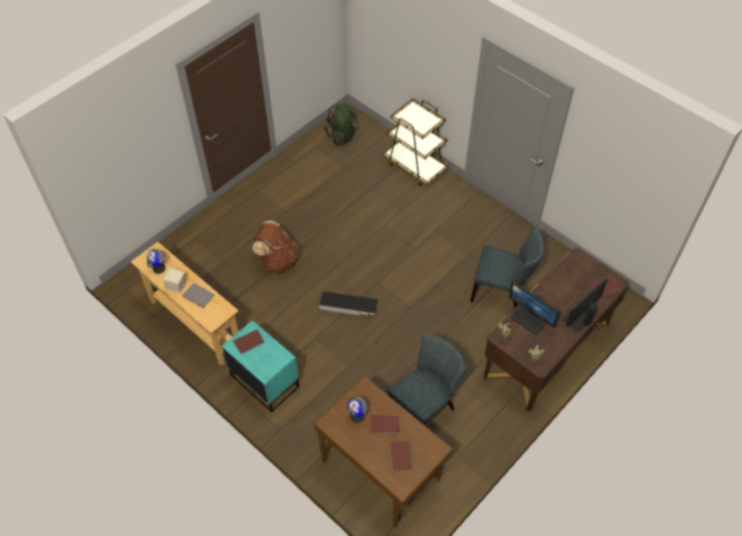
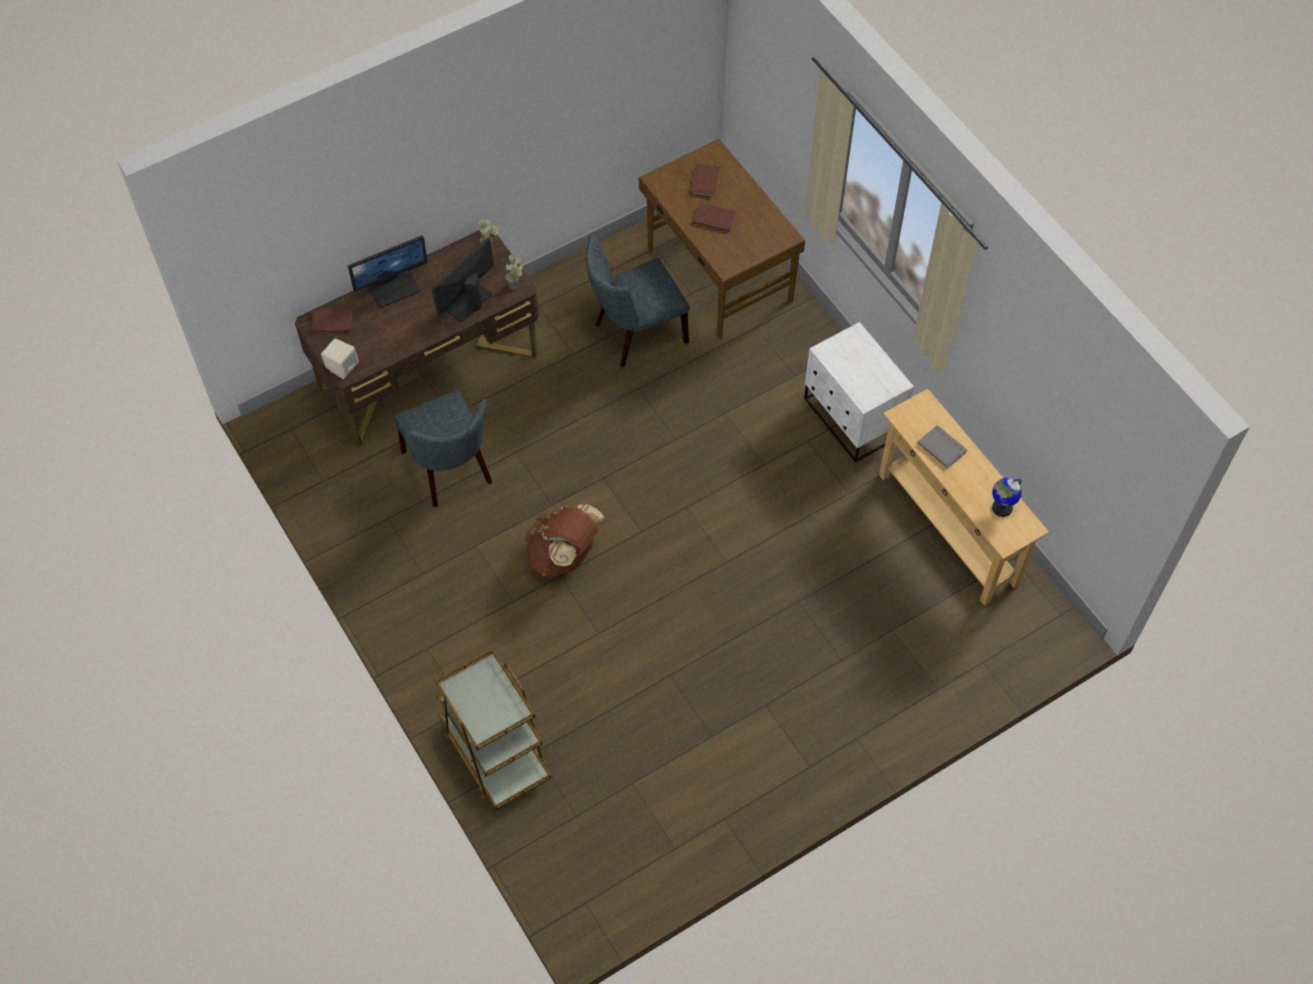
camera: 165 degrees left, 5 degrees up
beige speaker [163,267,186,293] -> beige speaker moved to [321,338,359,379]
turquoise nightstand [222,320,299,412] -> white nightstand [804,322,914,463]
brown book [233,329,265,354] -> none
brown backpack [253,221,300,273] -> brown backpack moved to [525,504,604,578]
black storage box [319,291,377,315] -> none
green backpack [324,103,358,146] -> none
globe [348,397,367,423] -> none
grey chair [470,225,544,308] -> grey chair turned 150 degrees counterclockwise [393,390,492,507]
monitor [509,282,560,335] -> monitor turned 105 degrees counterclockwise [432,238,494,322]

